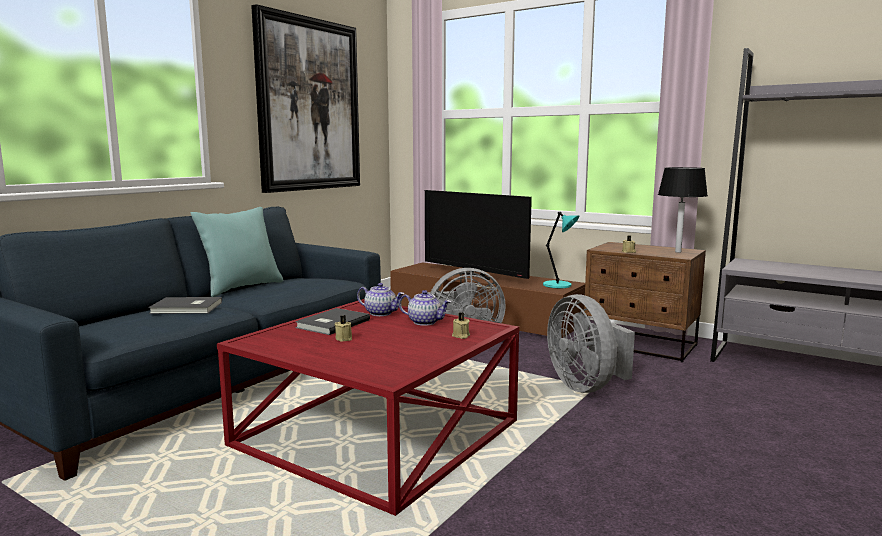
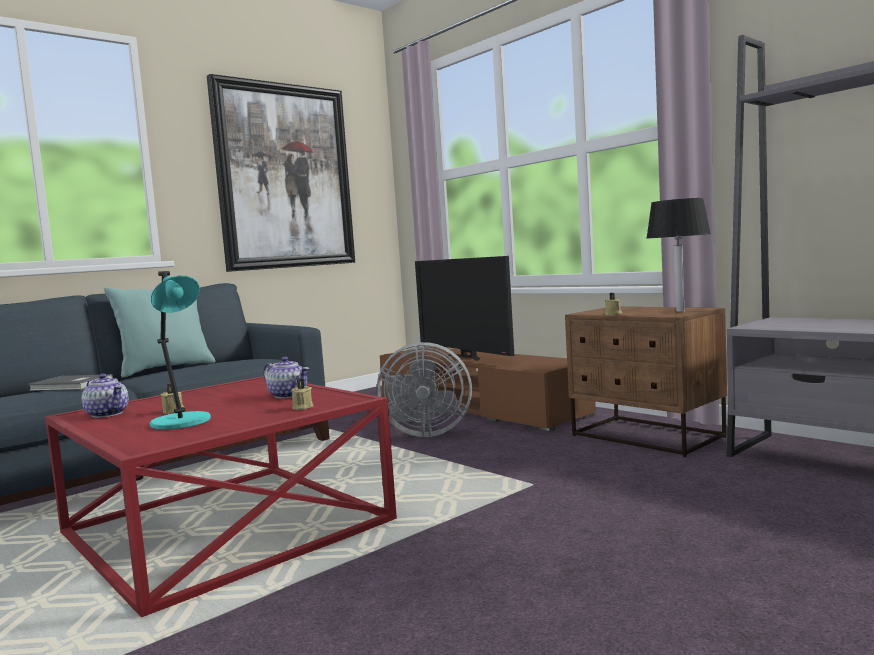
camera: 15 degrees right, 5 degrees down
grey book [295,308,370,335] -> none
teapot [357,283,404,316] -> teapot moved to [82,374,129,418]
turquoise table lamp [543,211,579,288] -> turquoise table lamp moved to [150,271,211,430]
grey fan [547,294,635,393] -> none

